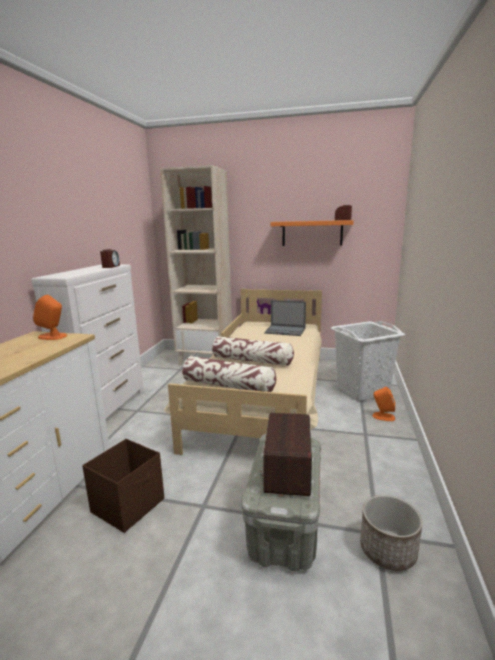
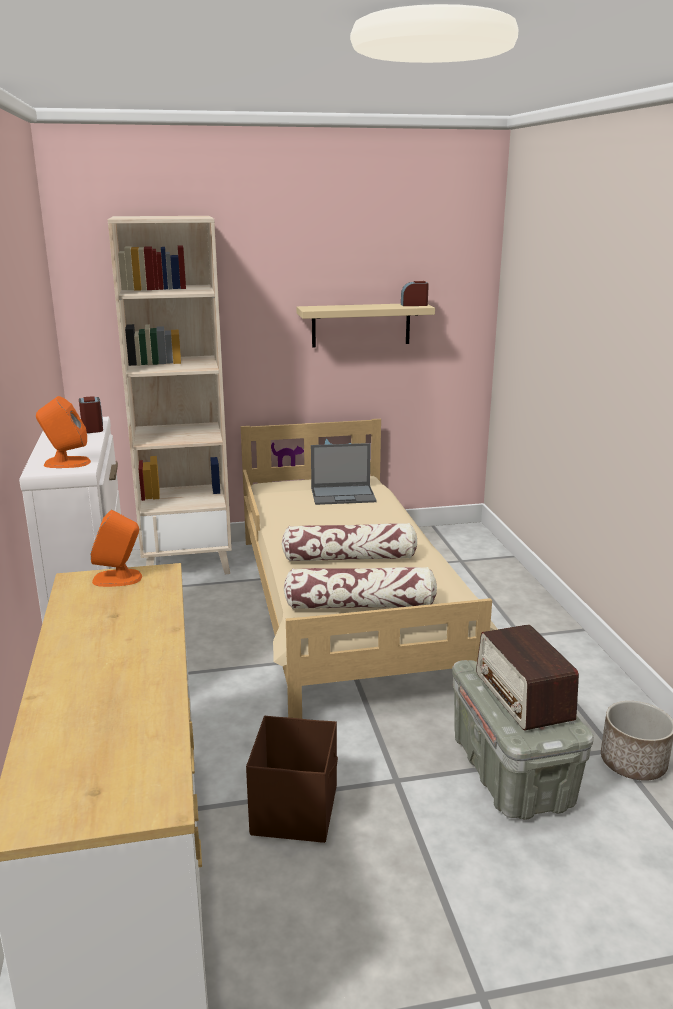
camera: 25 degrees left, 5 degrees up
orange shelf [271,220,354,246] -> beige shelf [297,304,435,347]
white laundry basket [331,321,405,401] -> none
orange speaker [373,387,395,421] -> orange speaker moved to [36,396,91,468]

